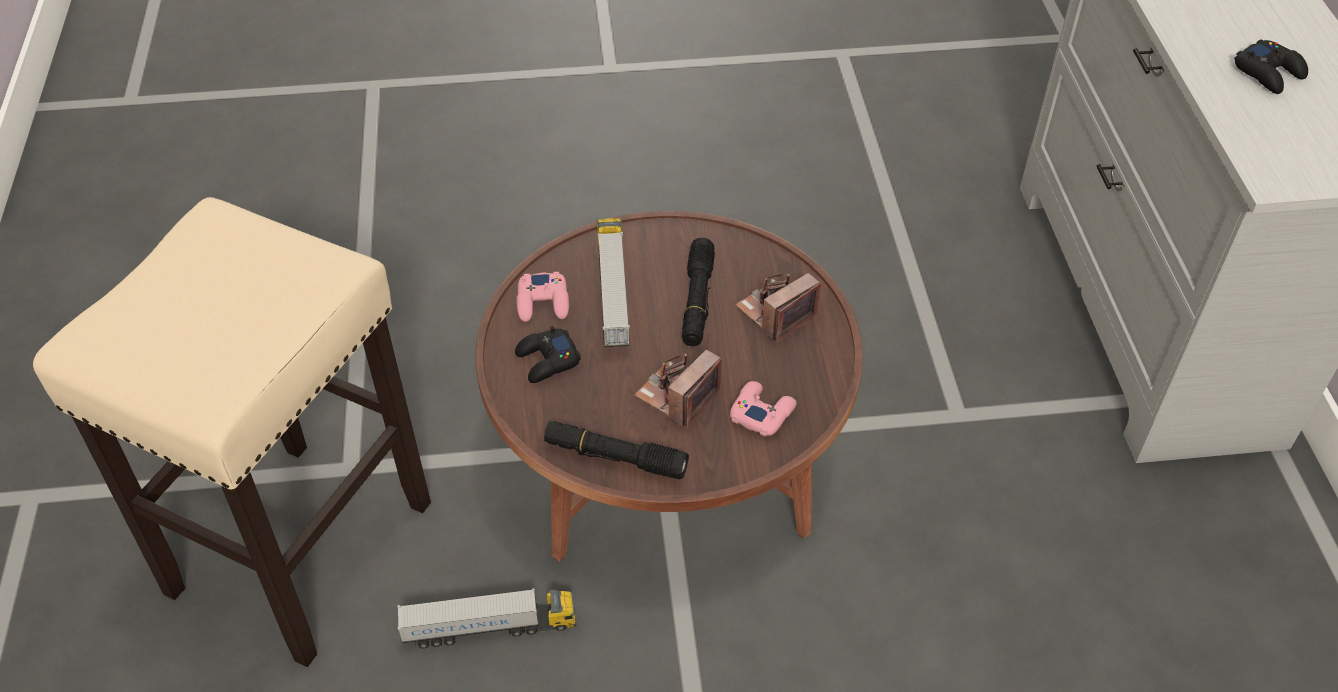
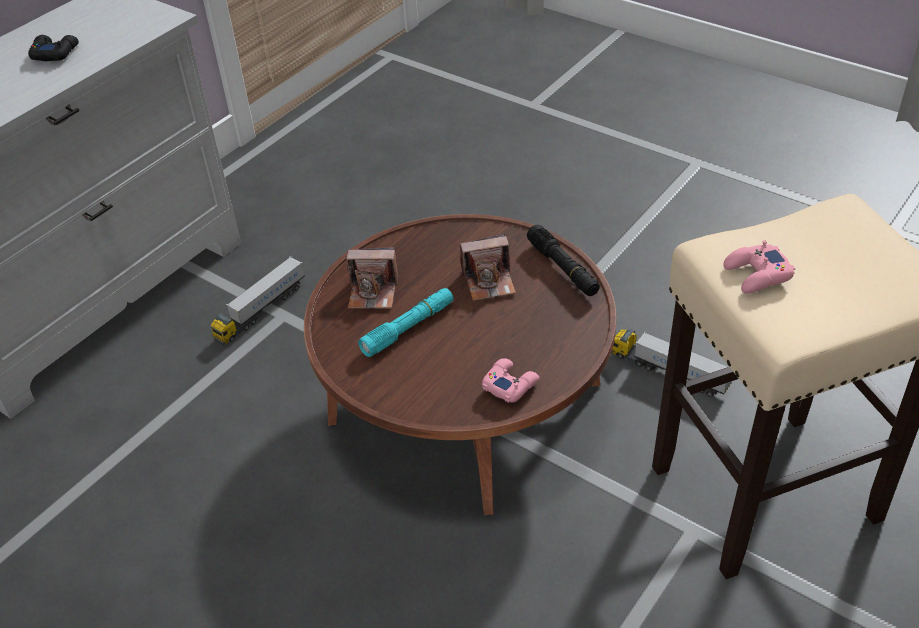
camera: 135 degrees left, 5 degrees down
black game controller [515,326,581,383] -> none
toy truck [597,218,630,347] -> toy truck moved to [210,256,305,345]
black flashlight [682,238,715,346] -> turquoise flashlight [358,288,454,357]
pink game controller [730,381,797,437] -> pink game controller moved to [723,240,795,293]

